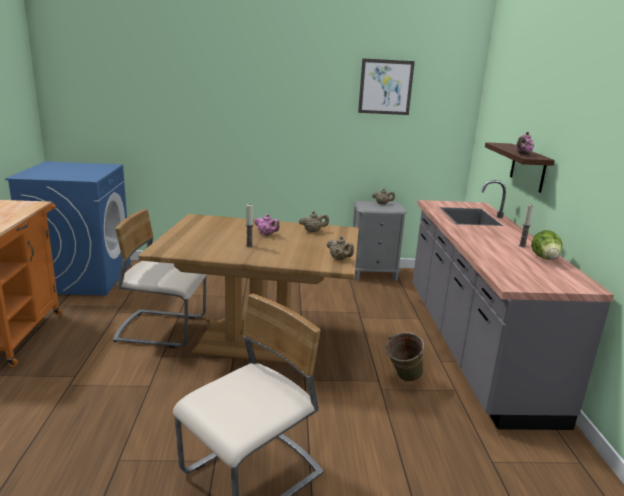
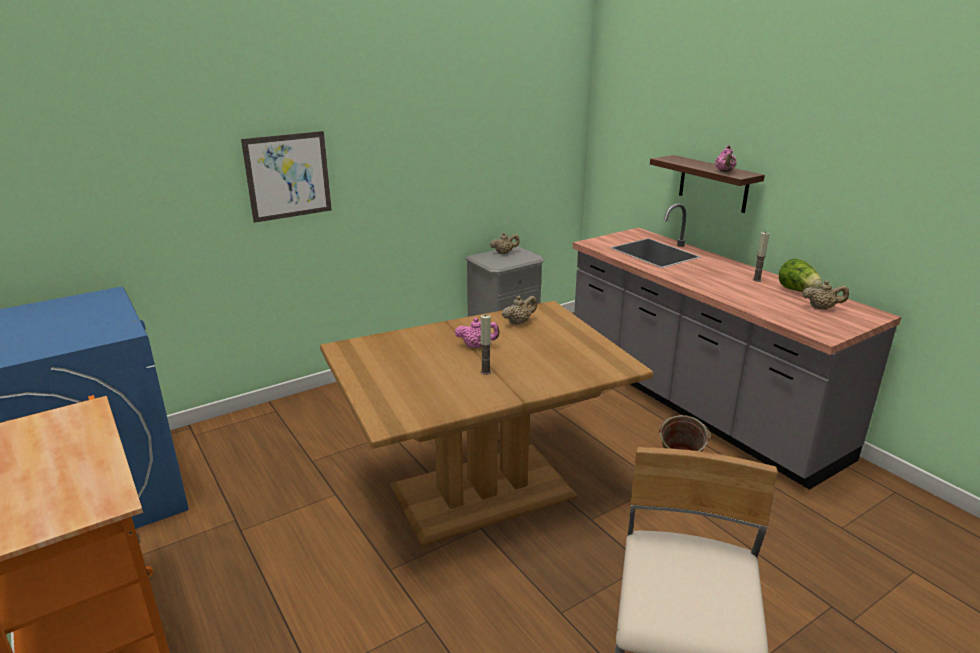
camera: 30 degrees left, 5 degrees up
beige chair [113,209,207,348] -> none
beige teapot [327,236,354,260] -> beige teapot moved to [802,280,849,310]
picture [358,58,415,115] -> picture moved to [241,131,332,223]

